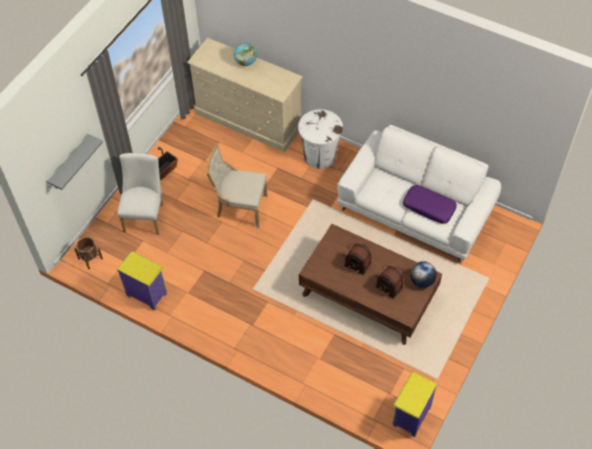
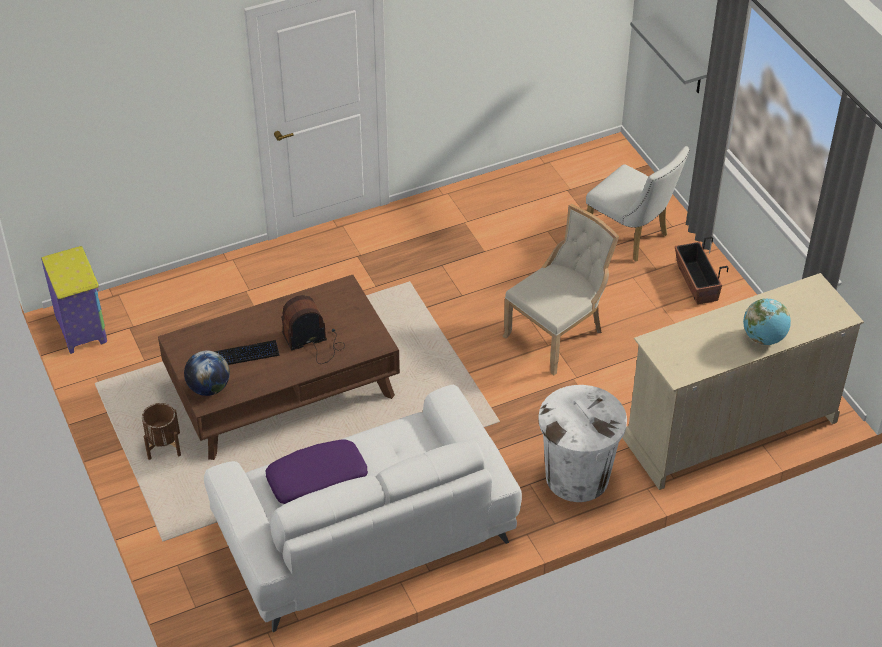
camera: 125 degrees right, 10 degrees down
brown planter [74,237,103,269] -> brown planter moved to [142,403,181,460]
nightstand [117,251,167,310] -> none
radio [376,265,404,299] -> keyboard [214,340,279,365]

